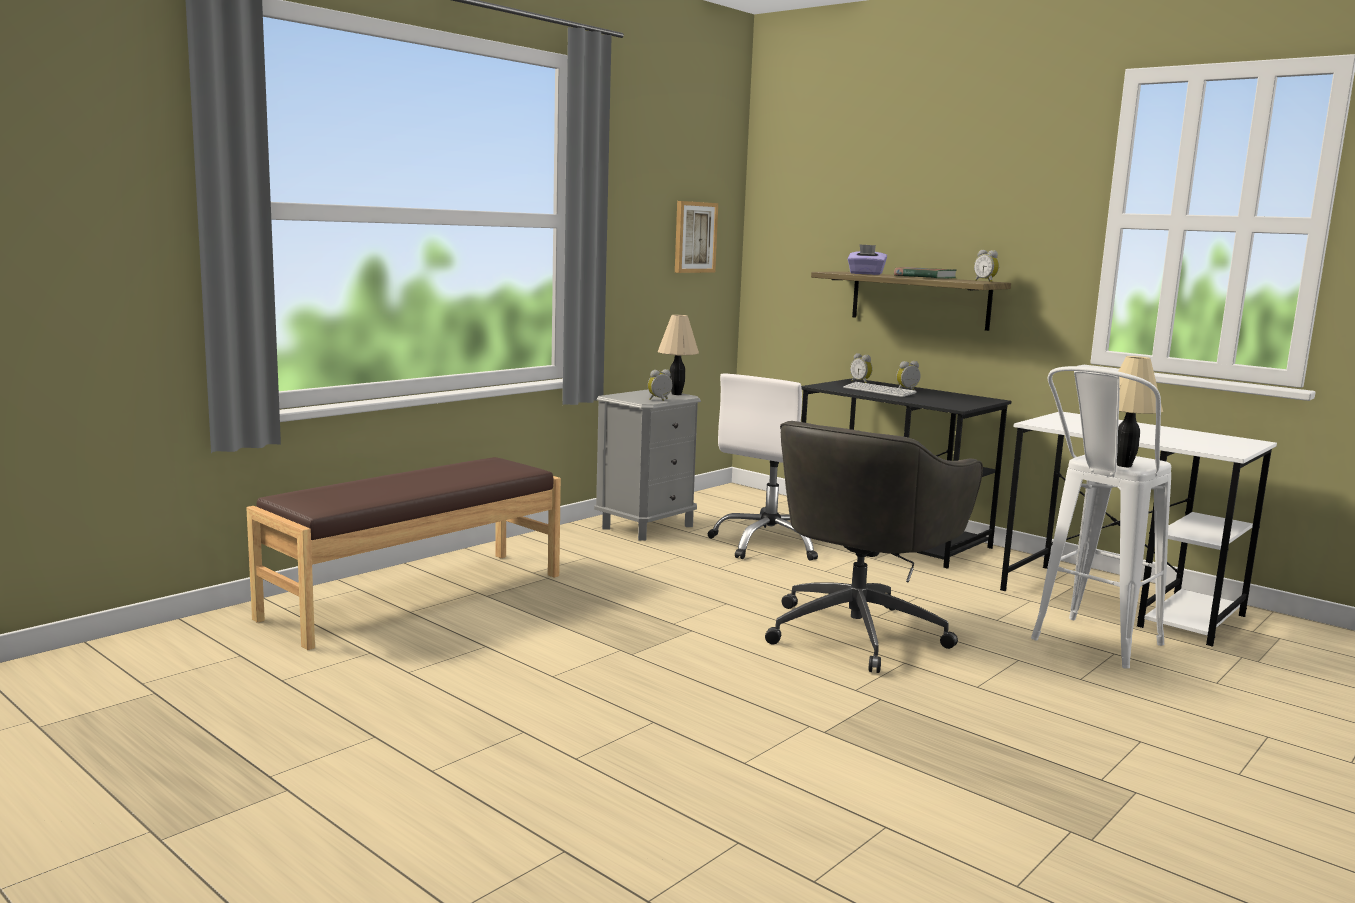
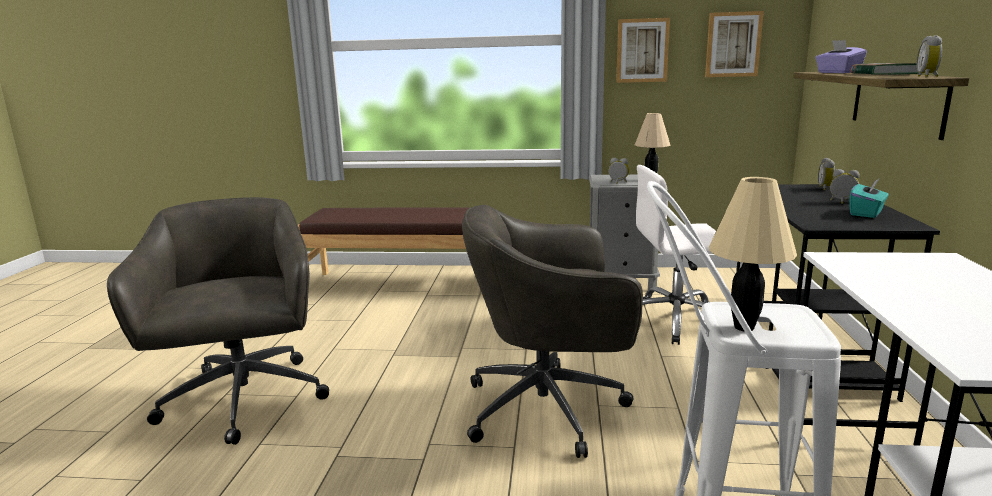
camera: 55 degrees right, 5 degrees up
keyboard [843,382,916,397] -> none
none -> grey office chair [107,197,329,445]
none -> picture [616,18,670,83]
none -> turquoise tissue box [849,178,889,218]

